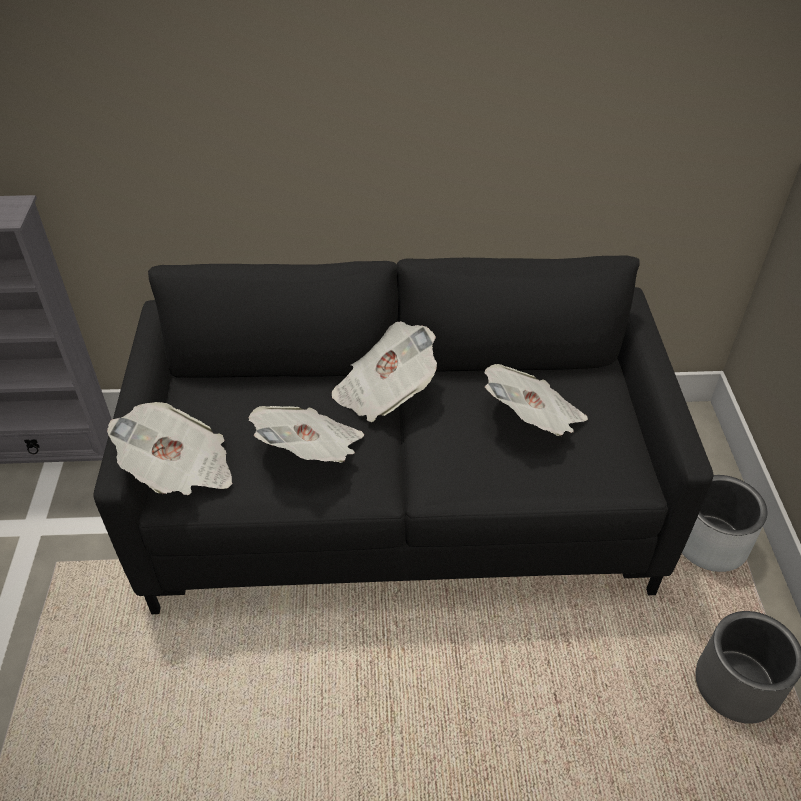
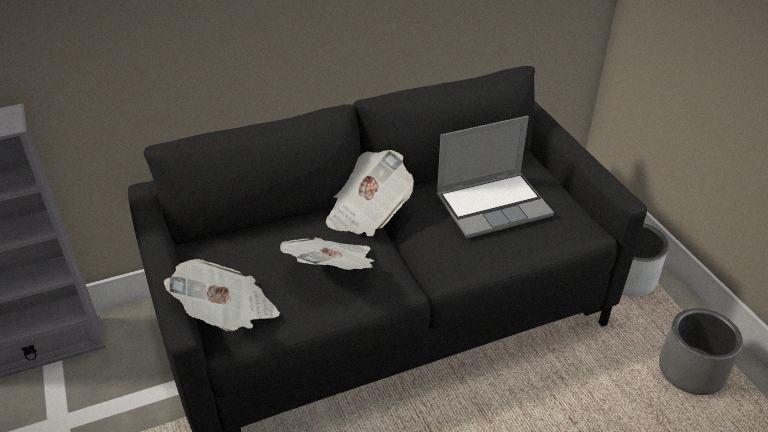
camera: 20 degrees left, 5 degrees down
newspaper [484,364,588,436] -> laptop [436,116,554,238]

